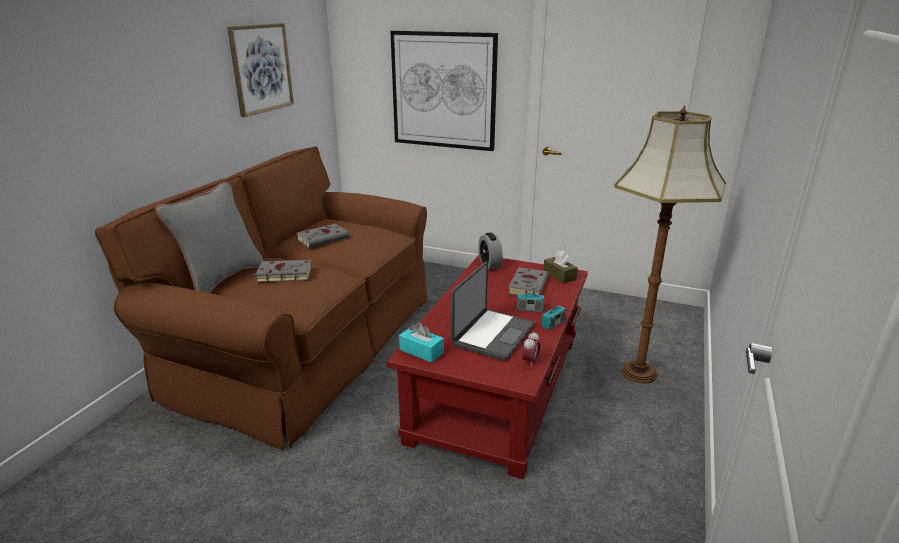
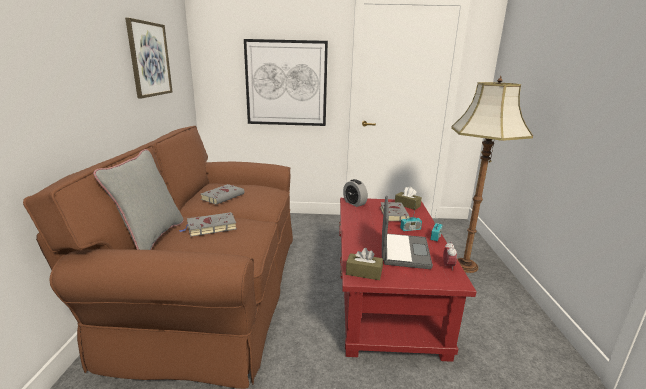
camera: 20 degrees left, 5 degrees down
turquoise tissue box [399,322,444,363] -> brown tissue box [346,248,383,280]

